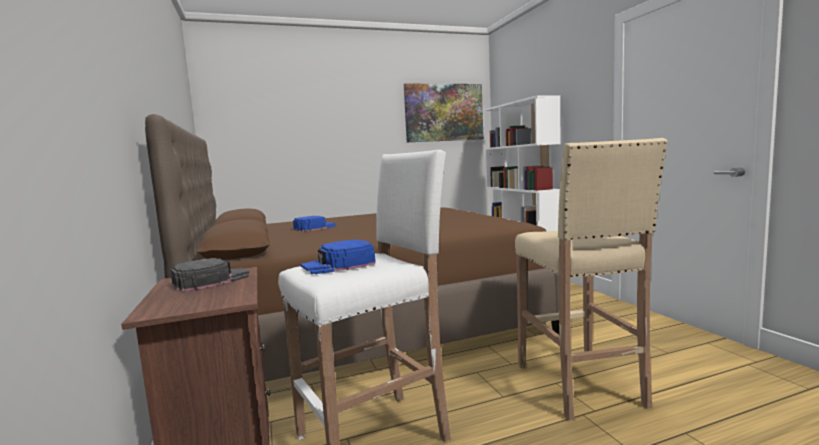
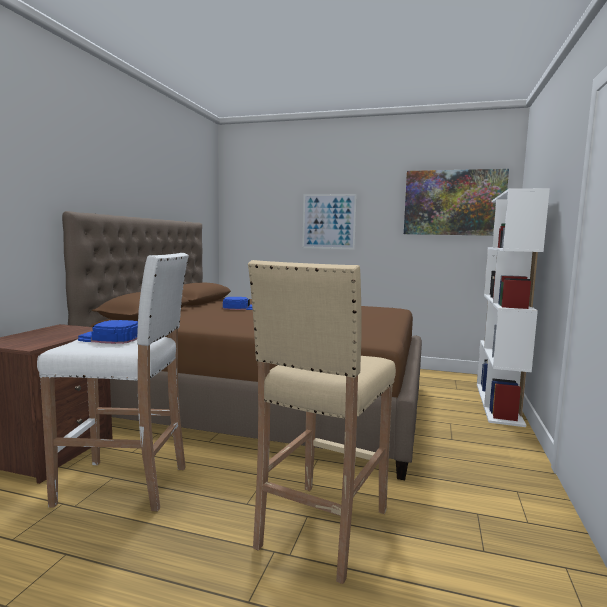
camera: 35 degrees right, 0 degrees up
black cap [171,258,249,291] -> none
none -> picture [302,194,357,250]

